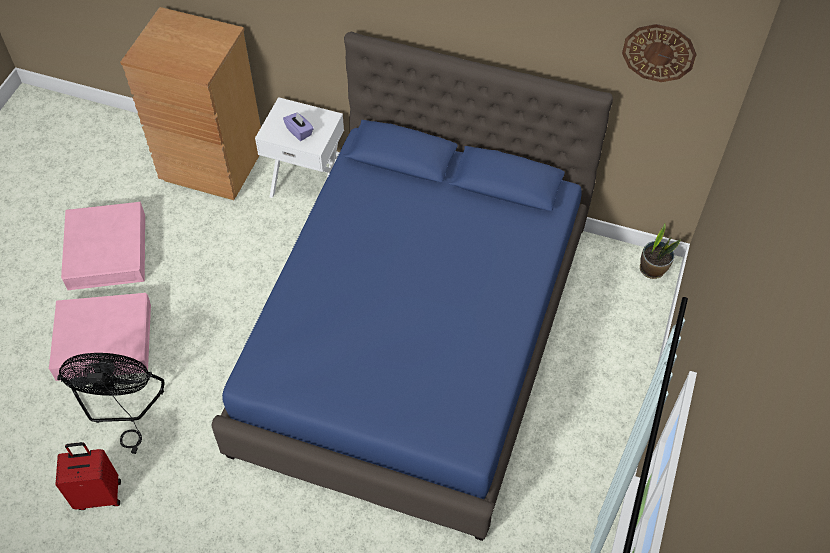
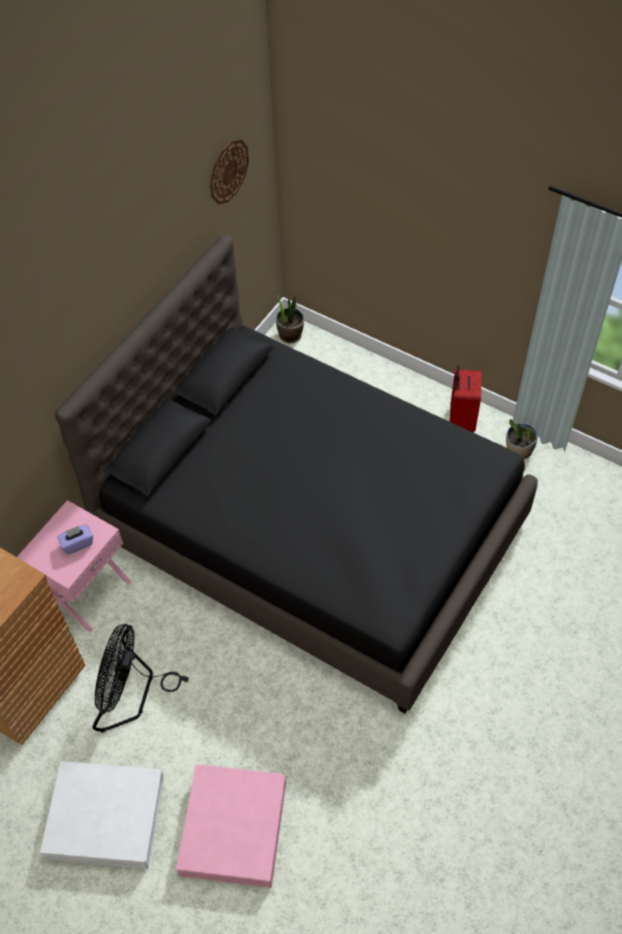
camera: 75 degrees left, 0 degrees up
red suitcase [55,442,121,510] -> red suitcase moved to [450,366,482,432]
black fan [57,353,164,454] -> black fan moved to [92,624,189,733]
pink storage box [61,202,145,290] -> white storage box [40,761,164,869]
blue bed [212,31,613,541] -> black bed [55,235,538,714]
white nightstand [255,97,344,198] -> pink nightstand [17,500,132,632]
none -> potted plant [506,419,538,459]

